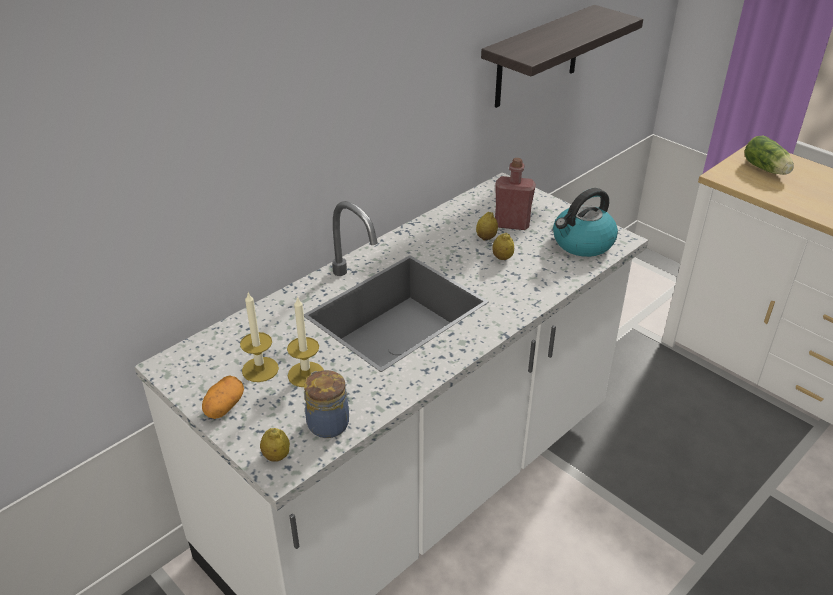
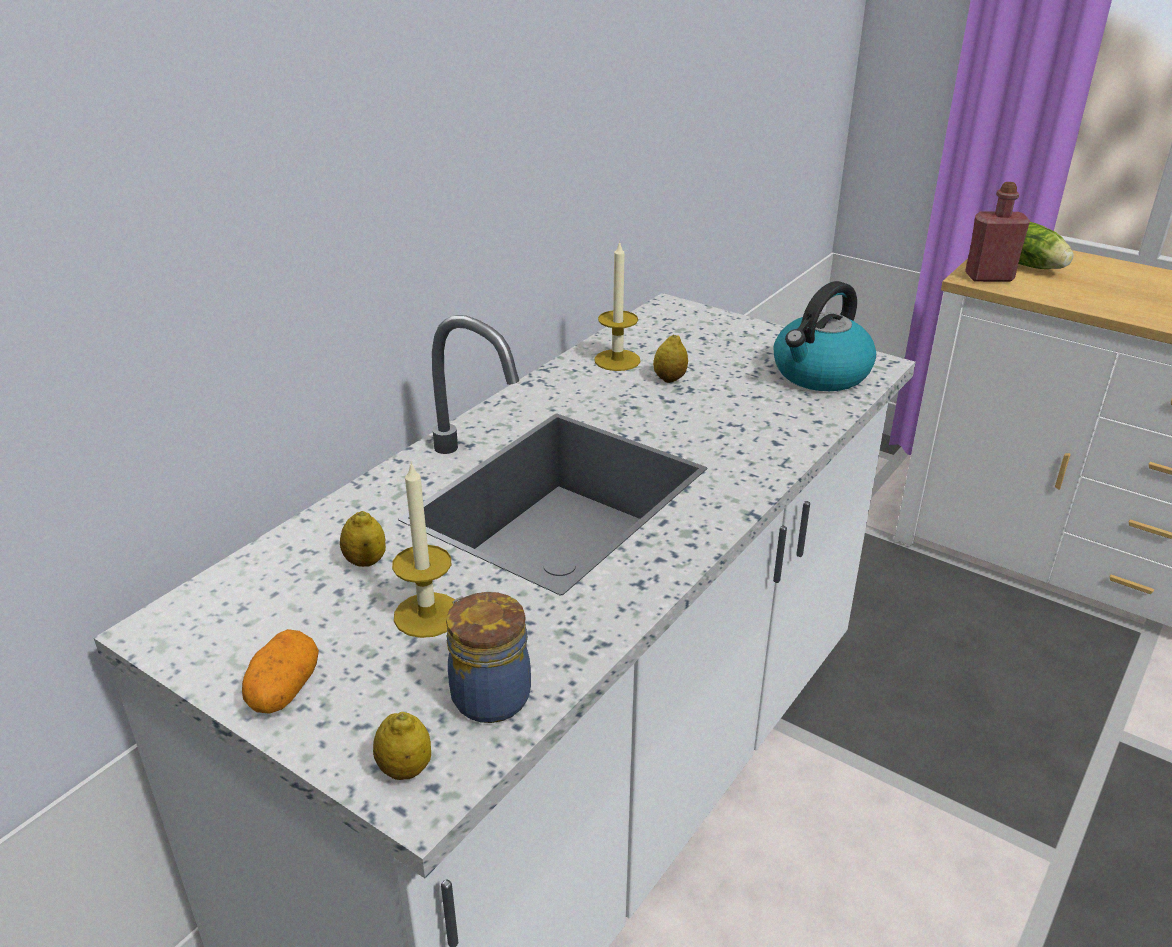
camera: 10 degrees left, 5 degrees down
candle [240,293,279,382] -> candle moved to [594,240,641,371]
shelf [481,5,643,108] -> none
lemon [492,233,514,260] -> lemon moved to [340,511,386,567]
red bottle [495,158,536,230] -> red bottle moved to [965,182,1030,282]

